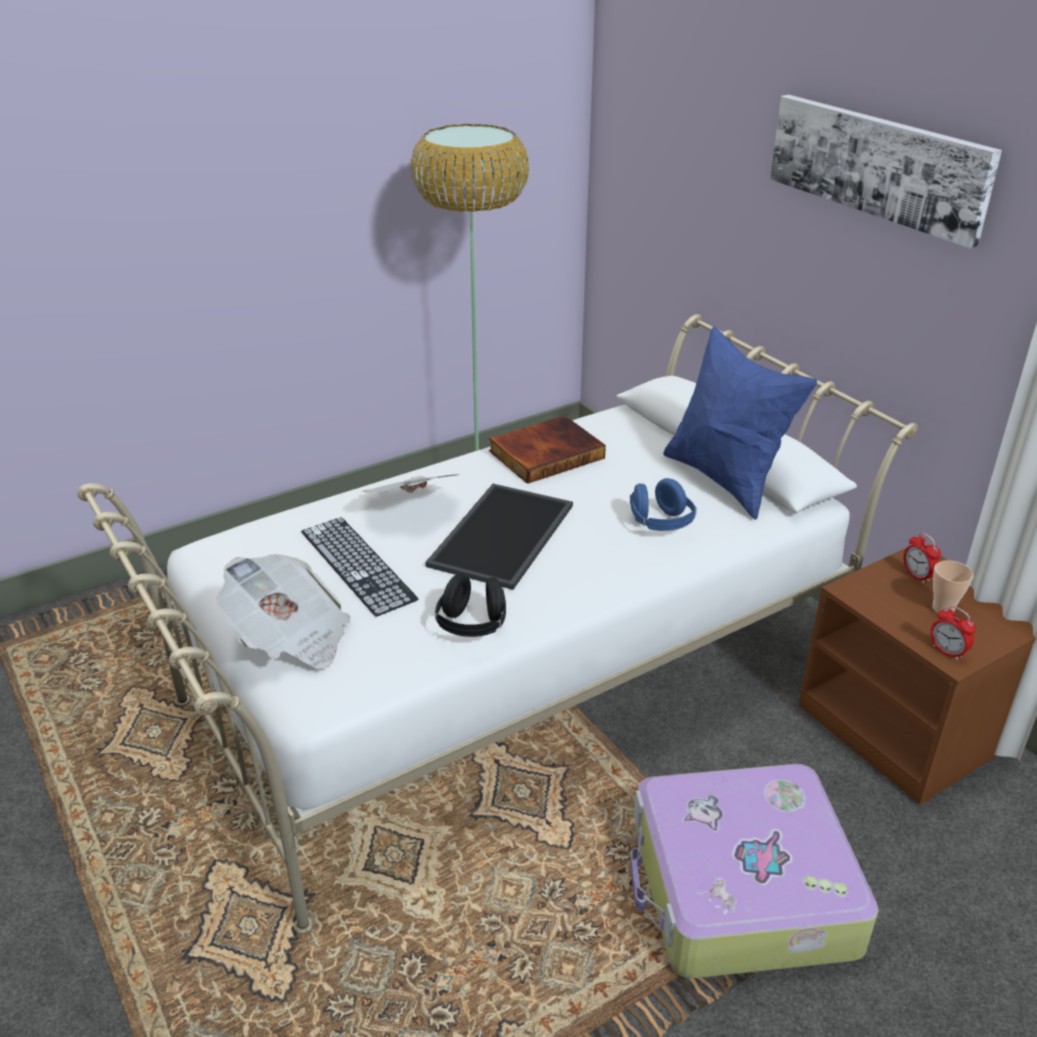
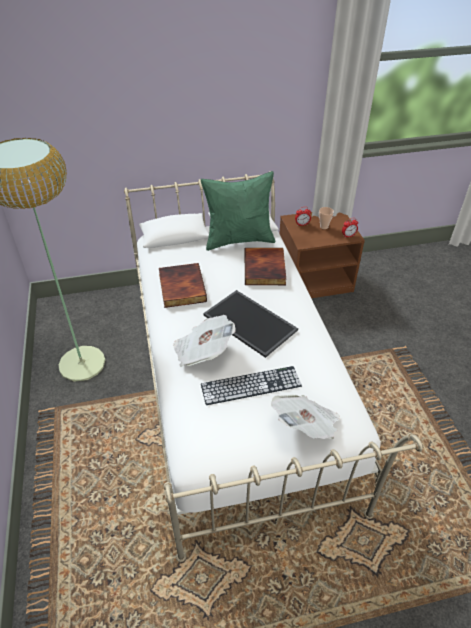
camera: 70 degrees left, 10 degrees up
black headphones [435,574,506,637] -> none
blue headphones [630,478,697,531] -> book [245,248,286,285]
suitcase [630,764,878,979] -> none
blue pillow [663,326,817,520] -> green pillow [201,171,275,251]
picture [770,95,1002,248] -> none

